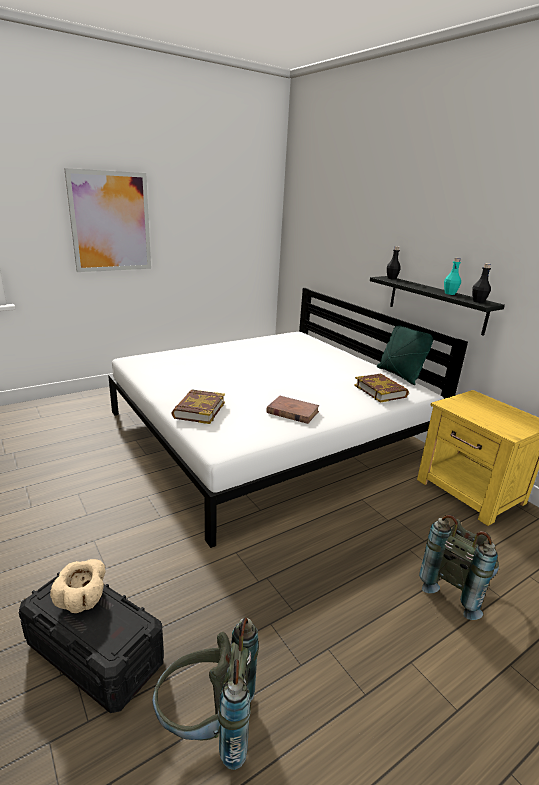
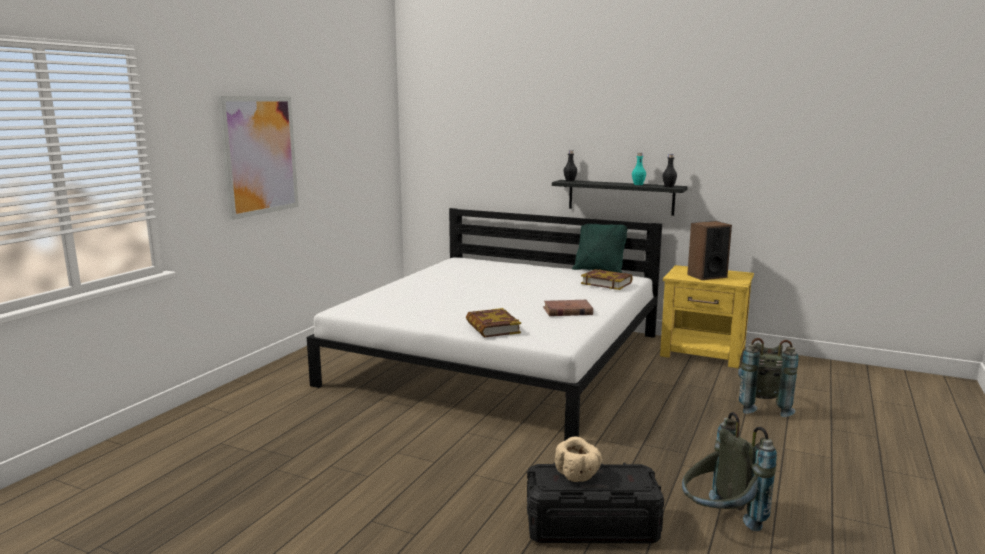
camera: 30 degrees left, 10 degrees down
none -> speaker [687,221,732,280]

